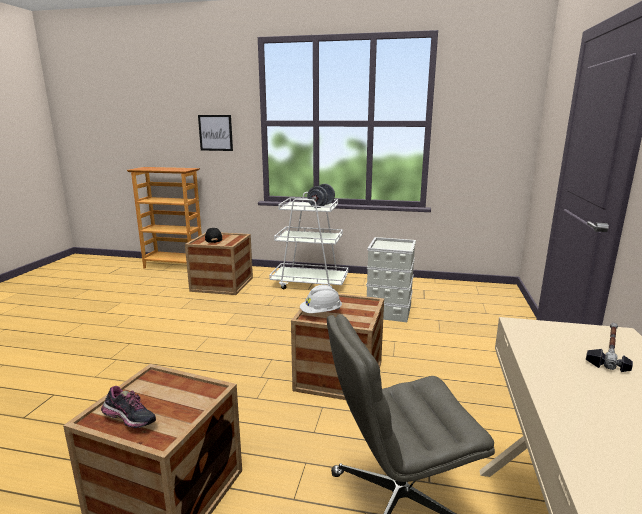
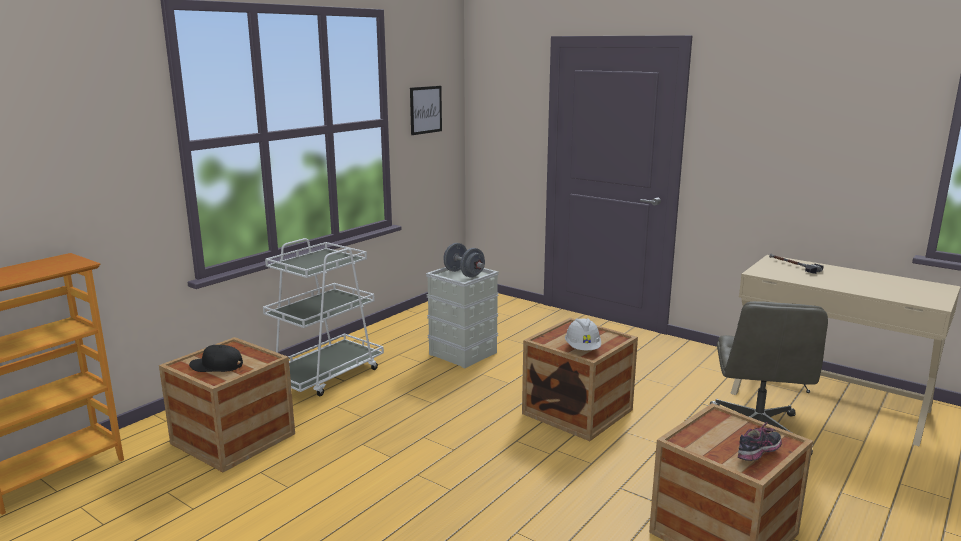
camera: 65 degrees left, 0 degrees up
picture [198,115,233,151] -> picture moved to [410,86,442,135]
grey dumbbell [307,184,335,208] -> grey dumbbell moved to [443,243,485,278]

